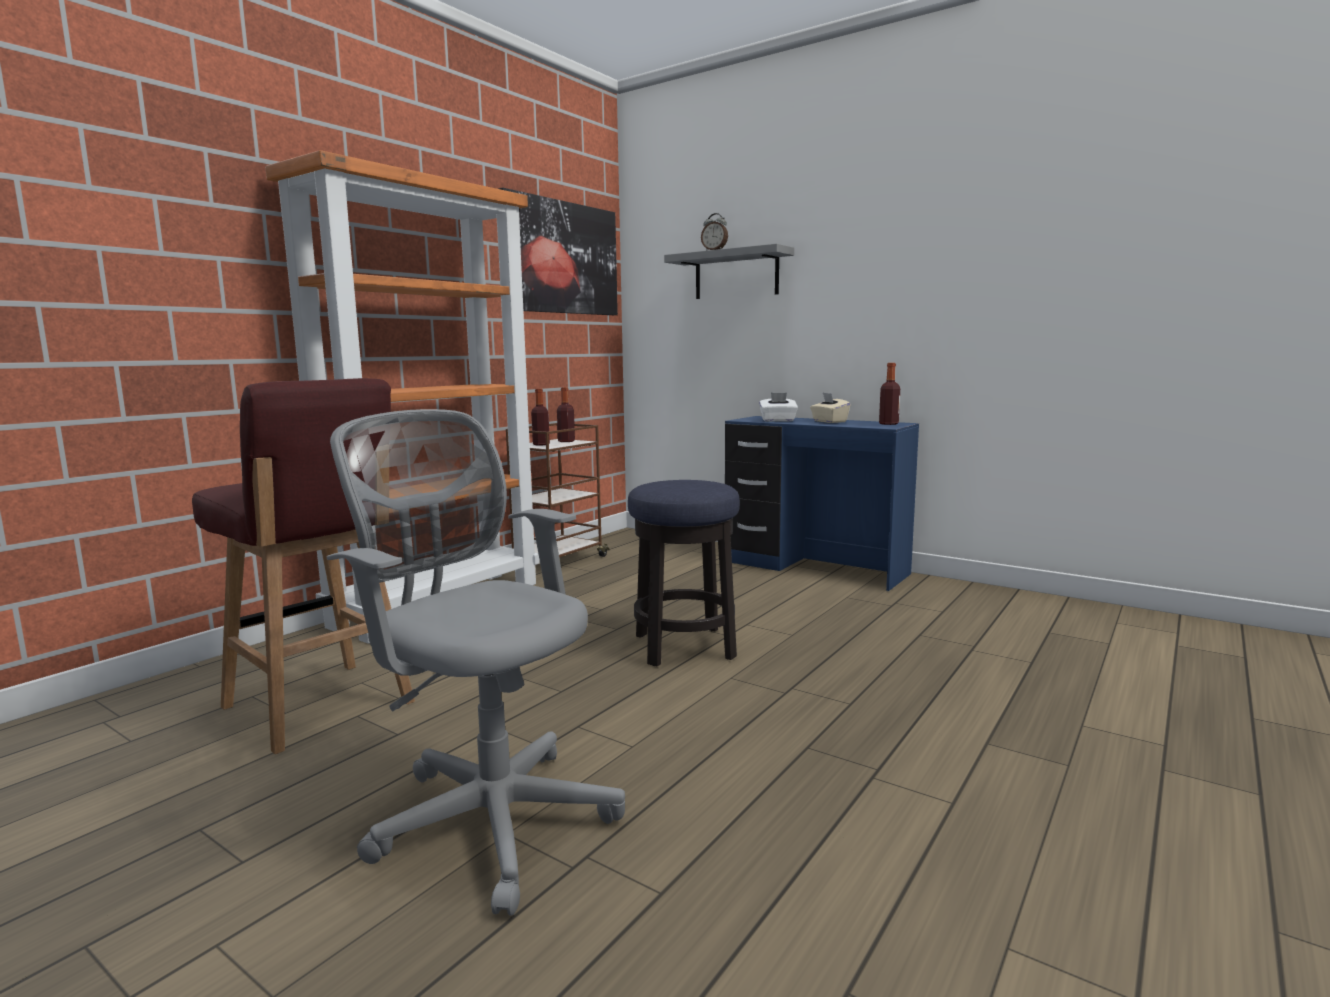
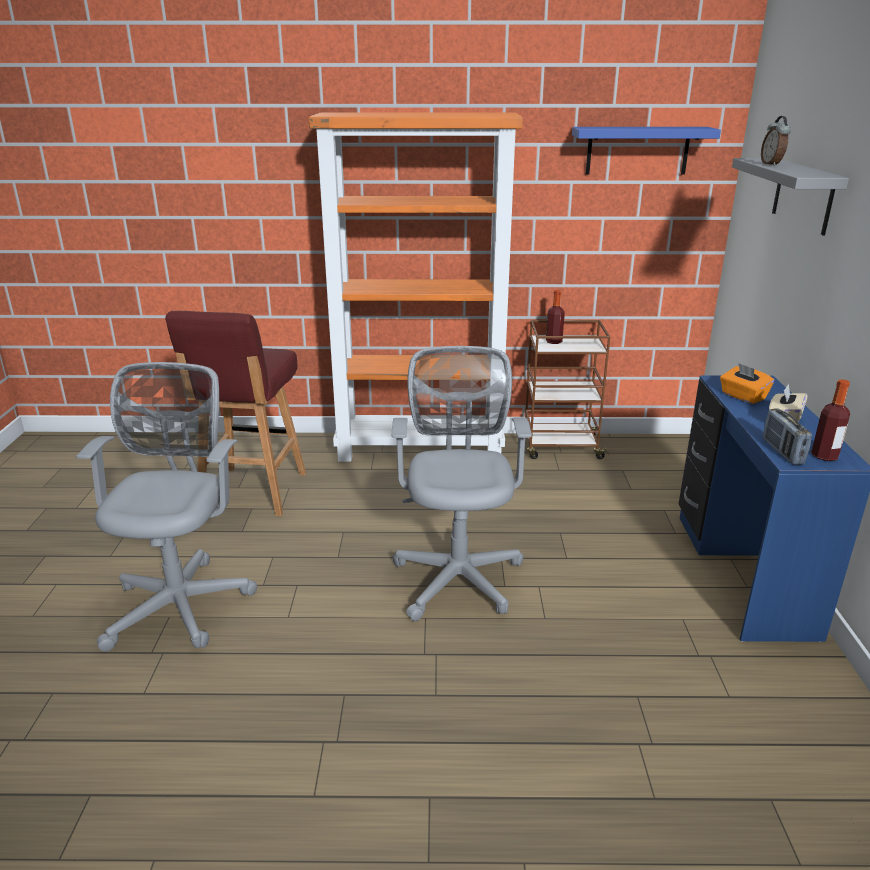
camera: 55 degrees right, 15 degrees up
picture [498,188,618,315] -> blue shelf [572,127,721,175]
bottle [557,387,575,442] -> none
stool [628,480,740,667] -> grey office chair [391,346,532,621]
white tissue box [759,393,798,422] -> orange tissue box [720,363,774,404]
none -> radio [763,408,812,465]

